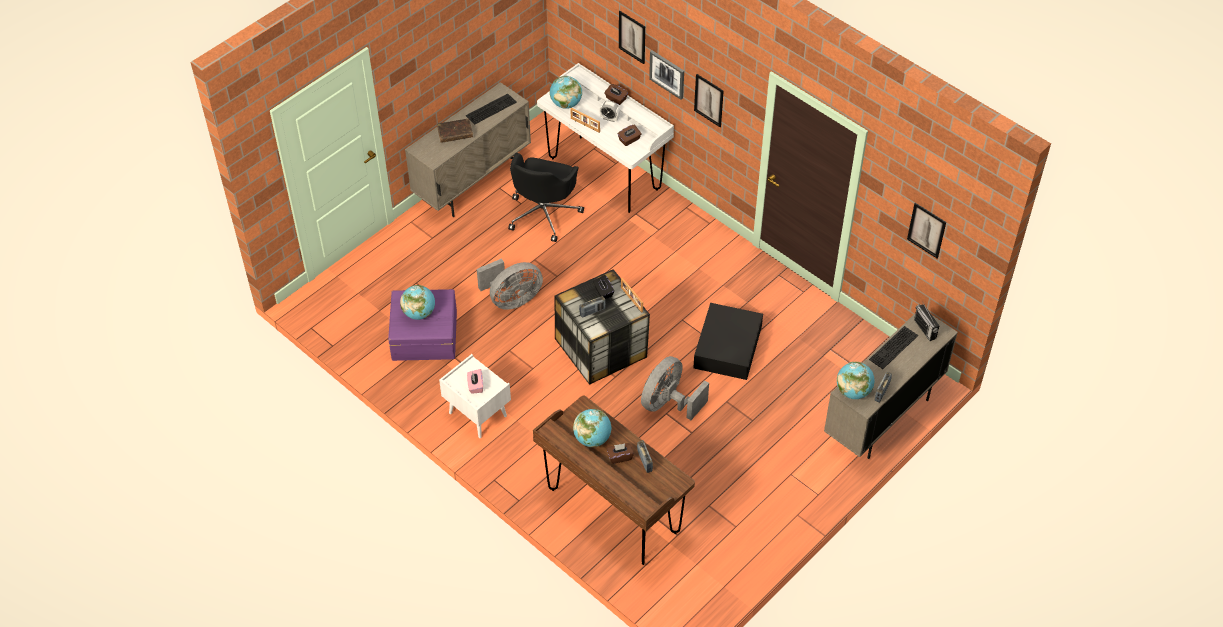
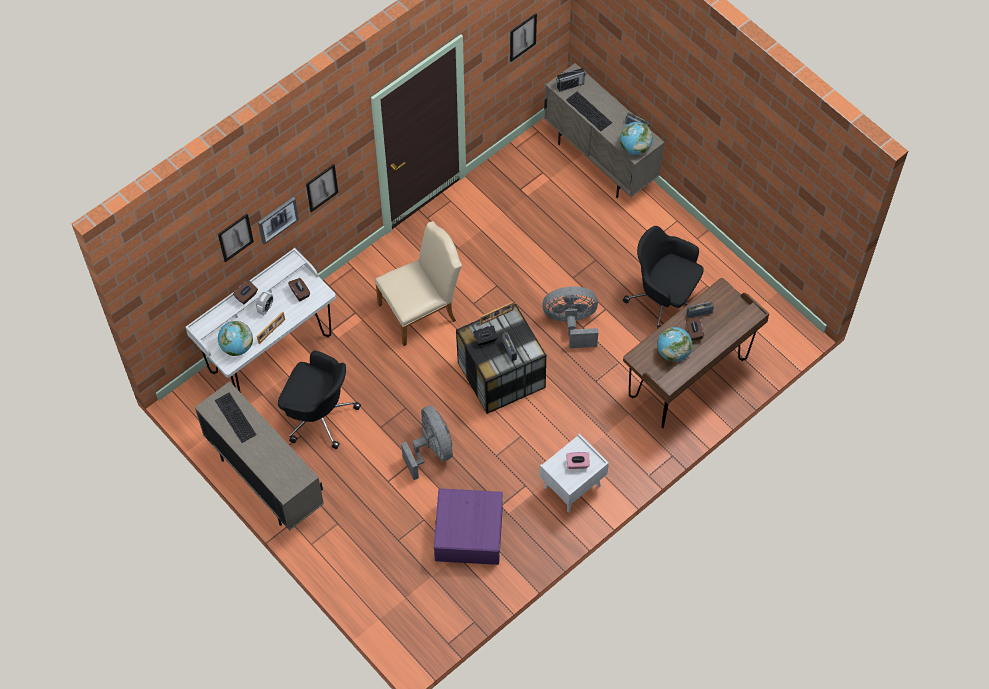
camera: 85 degrees left, 10 degrees up
globe [400,285,435,320] -> none
brown book [437,119,473,143] -> none
grey fan [641,356,709,420] -> grey fan turned 135 degrees clockwise [542,286,598,348]
black storage box [693,303,763,380] -> none
none -> beige chair [375,221,462,346]
none -> black office chair [623,226,704,329]

